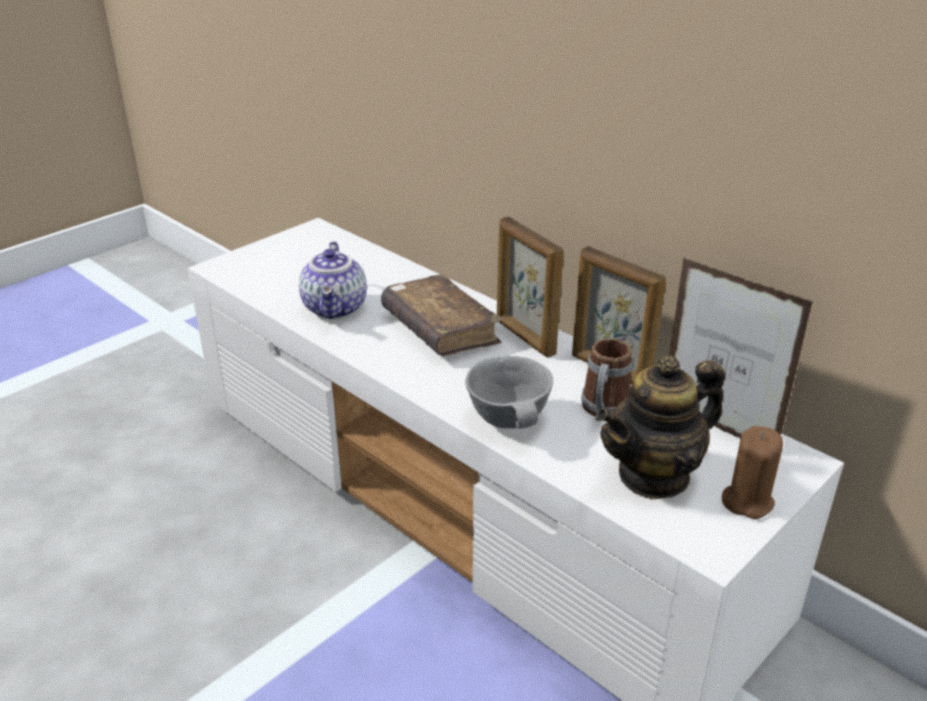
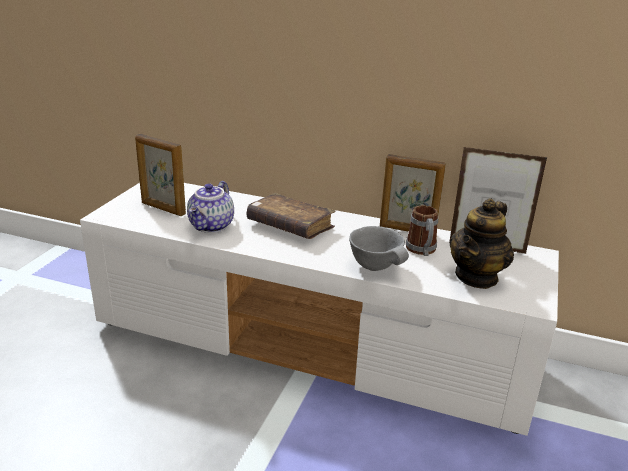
camera: 25 degrees left, 5 degrees down
teapot [299,241,367,319] -> teapot turned 45 degrees clockwise [187,181,234,233]
picture frame [497,217,564,358] -> picture frame moved to [135,134,186,216]
brown candle [722,426,783,519] -> none

